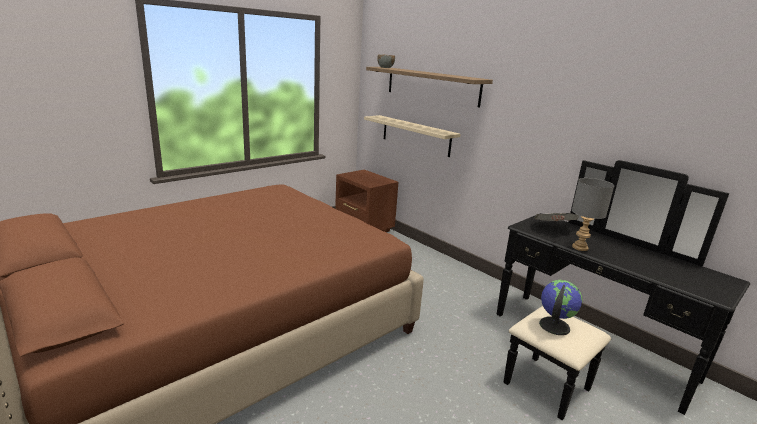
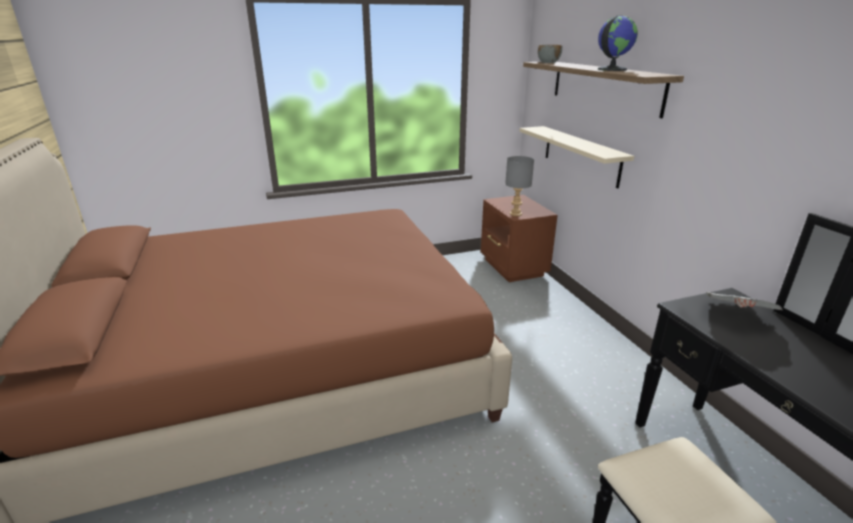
camera: 25 degrees right, 5 degrees up
globe [539,280,582,335] -> globe moved to [597,15,638,71]
grey table lamp [572,178,614,251] -> grey table lamp moved to [505,156,534,216]

